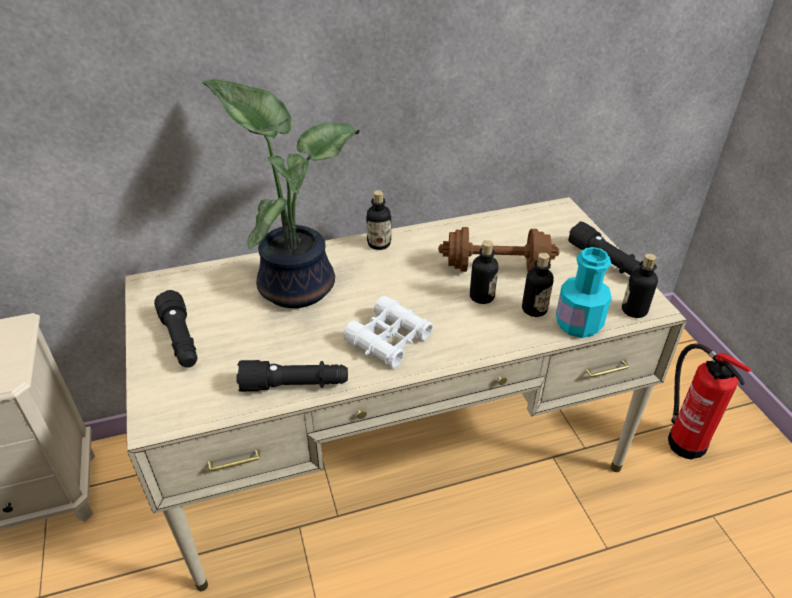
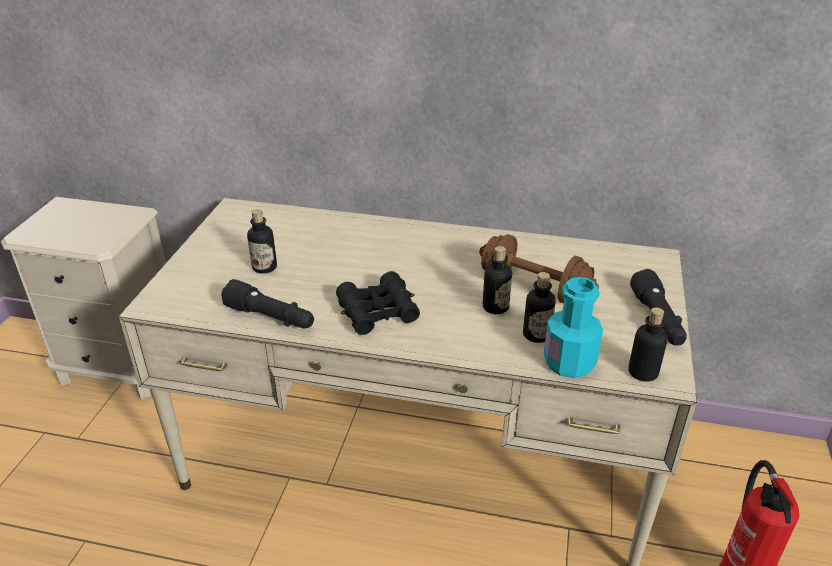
camera: 30 degrees right, 5 degrees down
black flashlight [154,290,198,368] -> none
potted plant [202,79,360,308] -> none
white binoculars [343,296,433,368] -> black binoculars [336,271,420,335]
bottle [366,190,391,250] -> bottle moved to [247,209,277,274]

